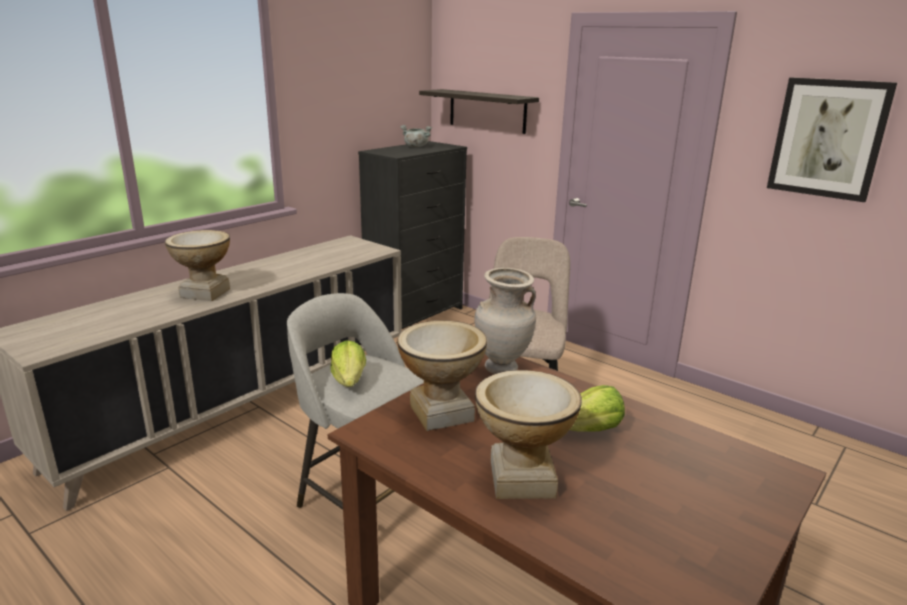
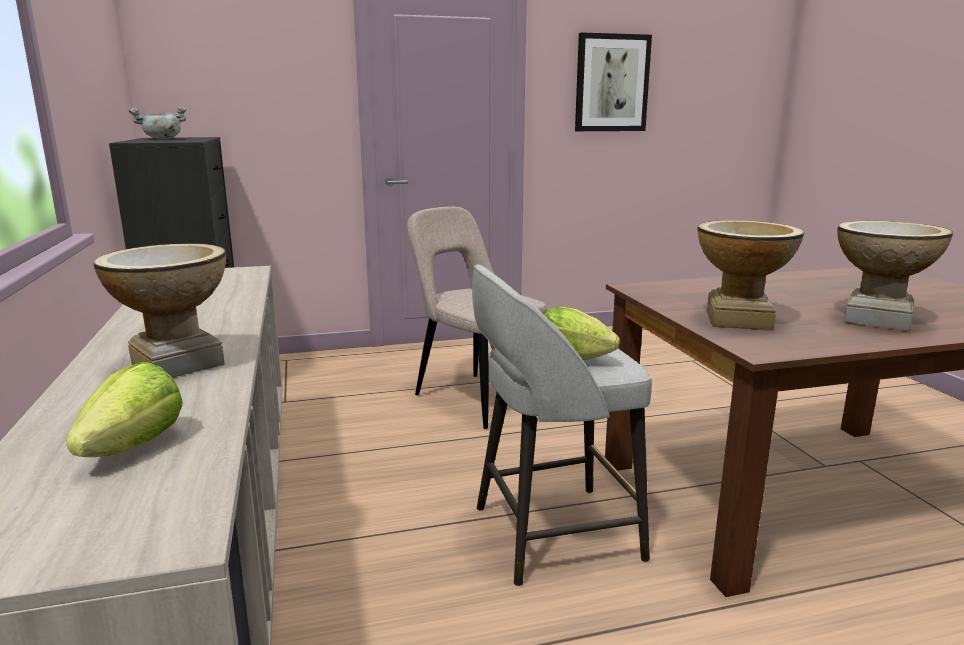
camera: 55 degrees left, 5 degrees down
shelf [419,89,539,134] -> none
beige vase [475,268,536,374] -> none
lettuce [570,385,625,432] -> lettuce moved to [66,362,183,457]

